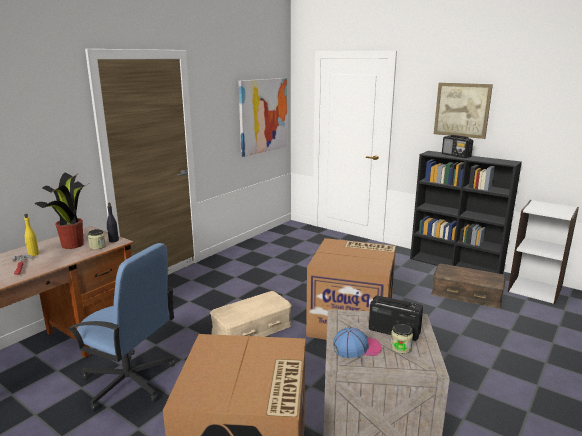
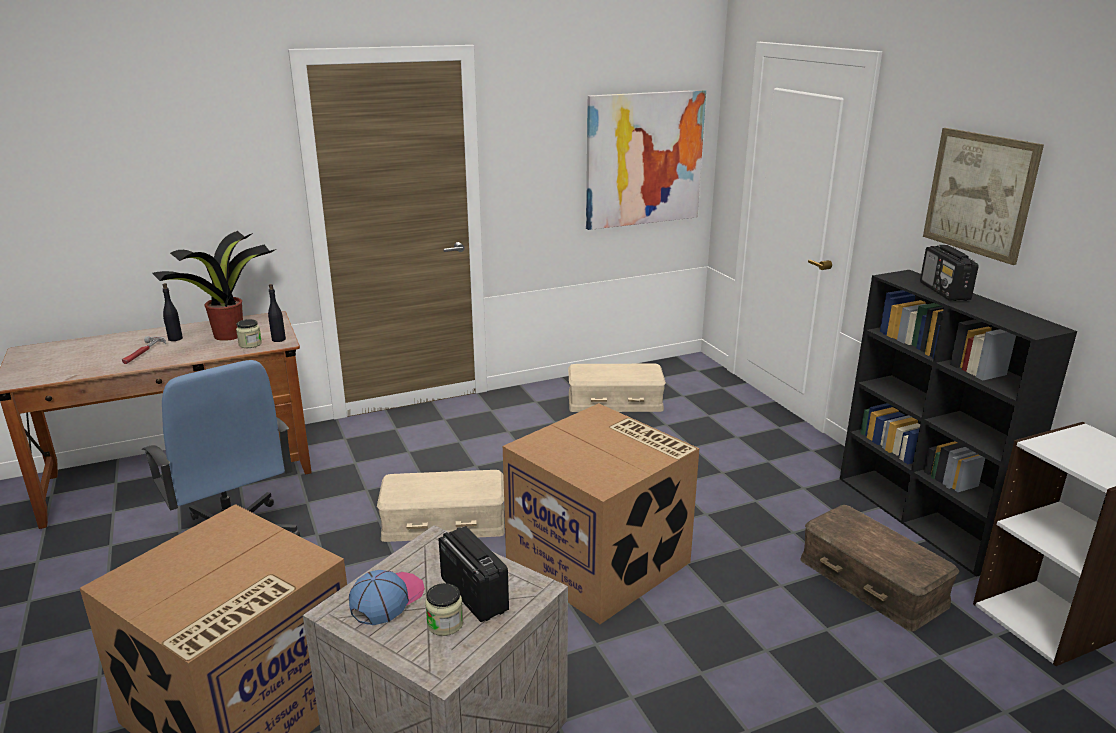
camera: 30 degrees right, 5 degrees up
yellow bottle [24,214,39,256] -> black bottle [162,283,183,341]
cap [333,327,382,358] -> cap turned 75 degrees counterclockwise [349,570,425,625]
none -> beige storage box [568,364,666,412]

